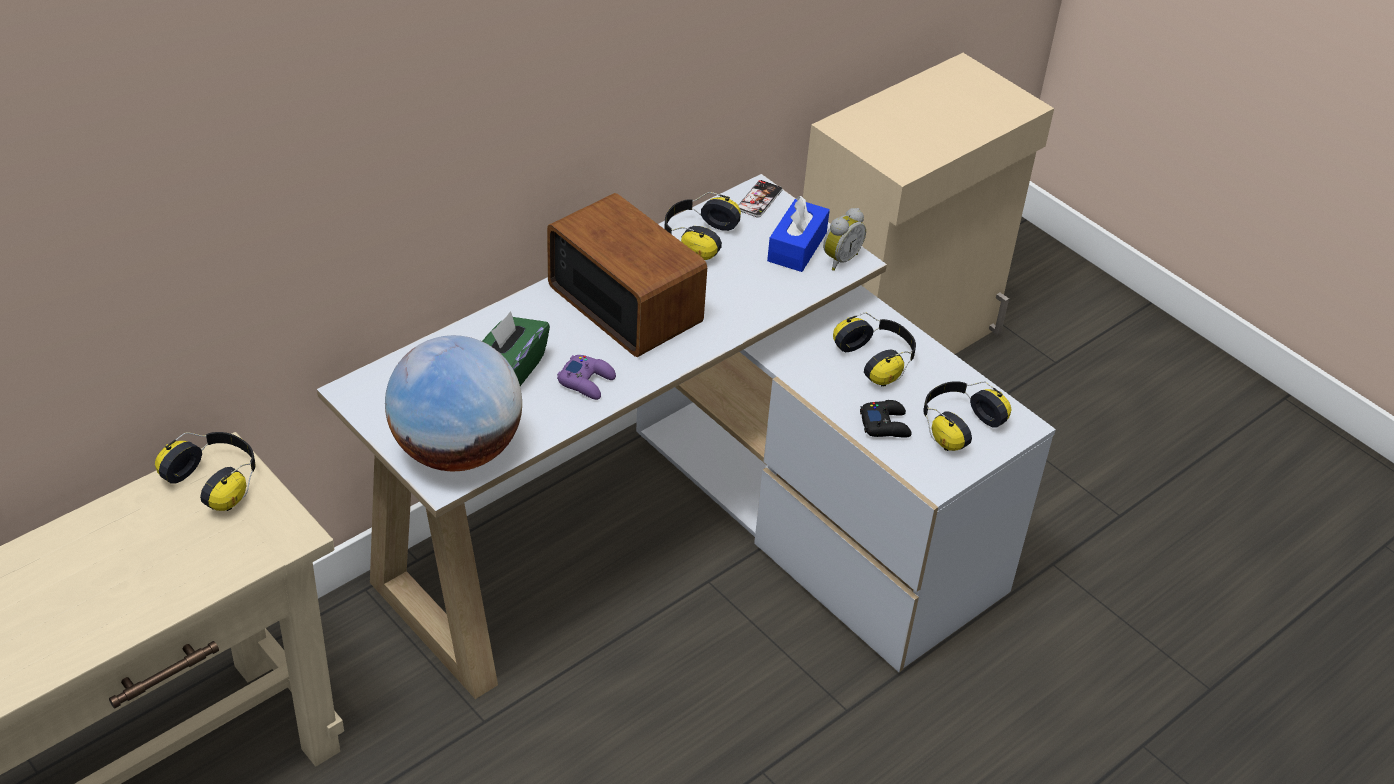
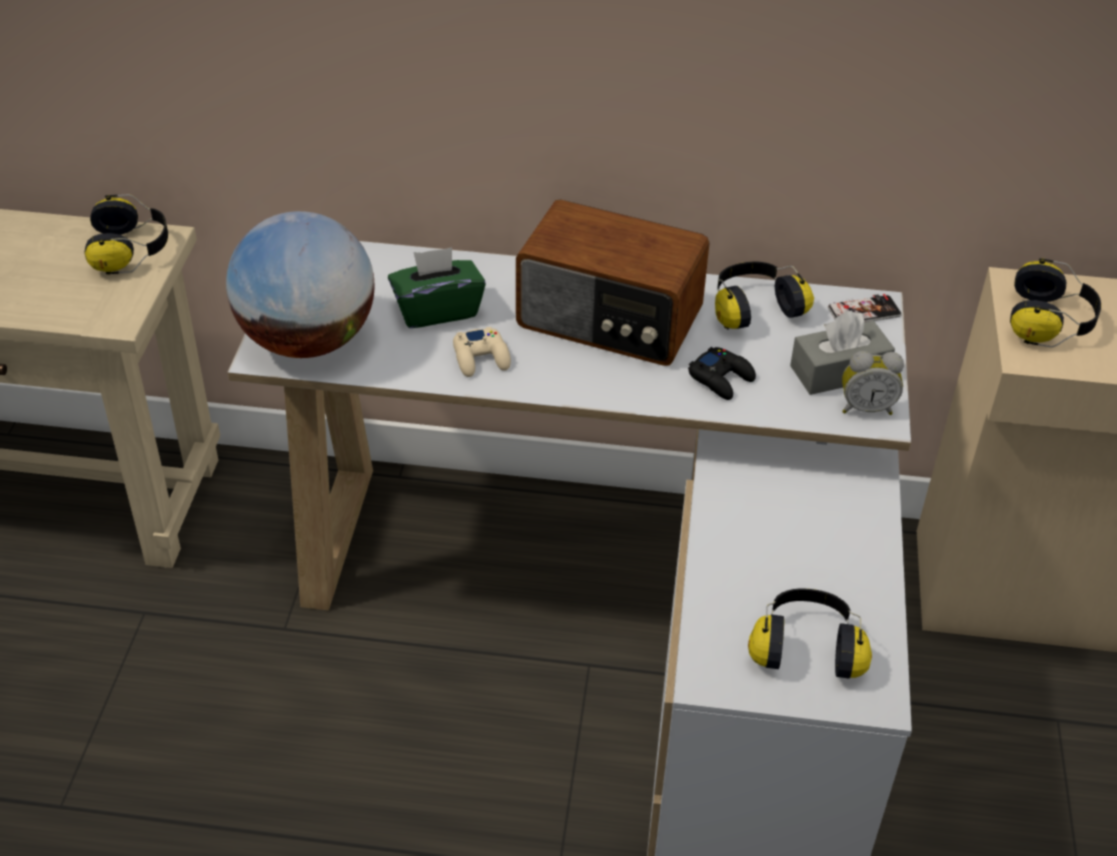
camera: 50 degrees right, 0 degrees up
radio [547,193,707,357] -> radio turned 105 degrees clockwise [516,200,709,366]
purple game controller [557,355,616,400] -> beige game controller [453,327,511,377]
blue tissue box [767,196,830,272] -> grey tissue box [790,311,895,395]
headphones [833,313,916,387] -> headphones moved to [1010,258,1101,347]
black game controller [860,400,912,438] -> black game controller moved to [688,347,756,400]

